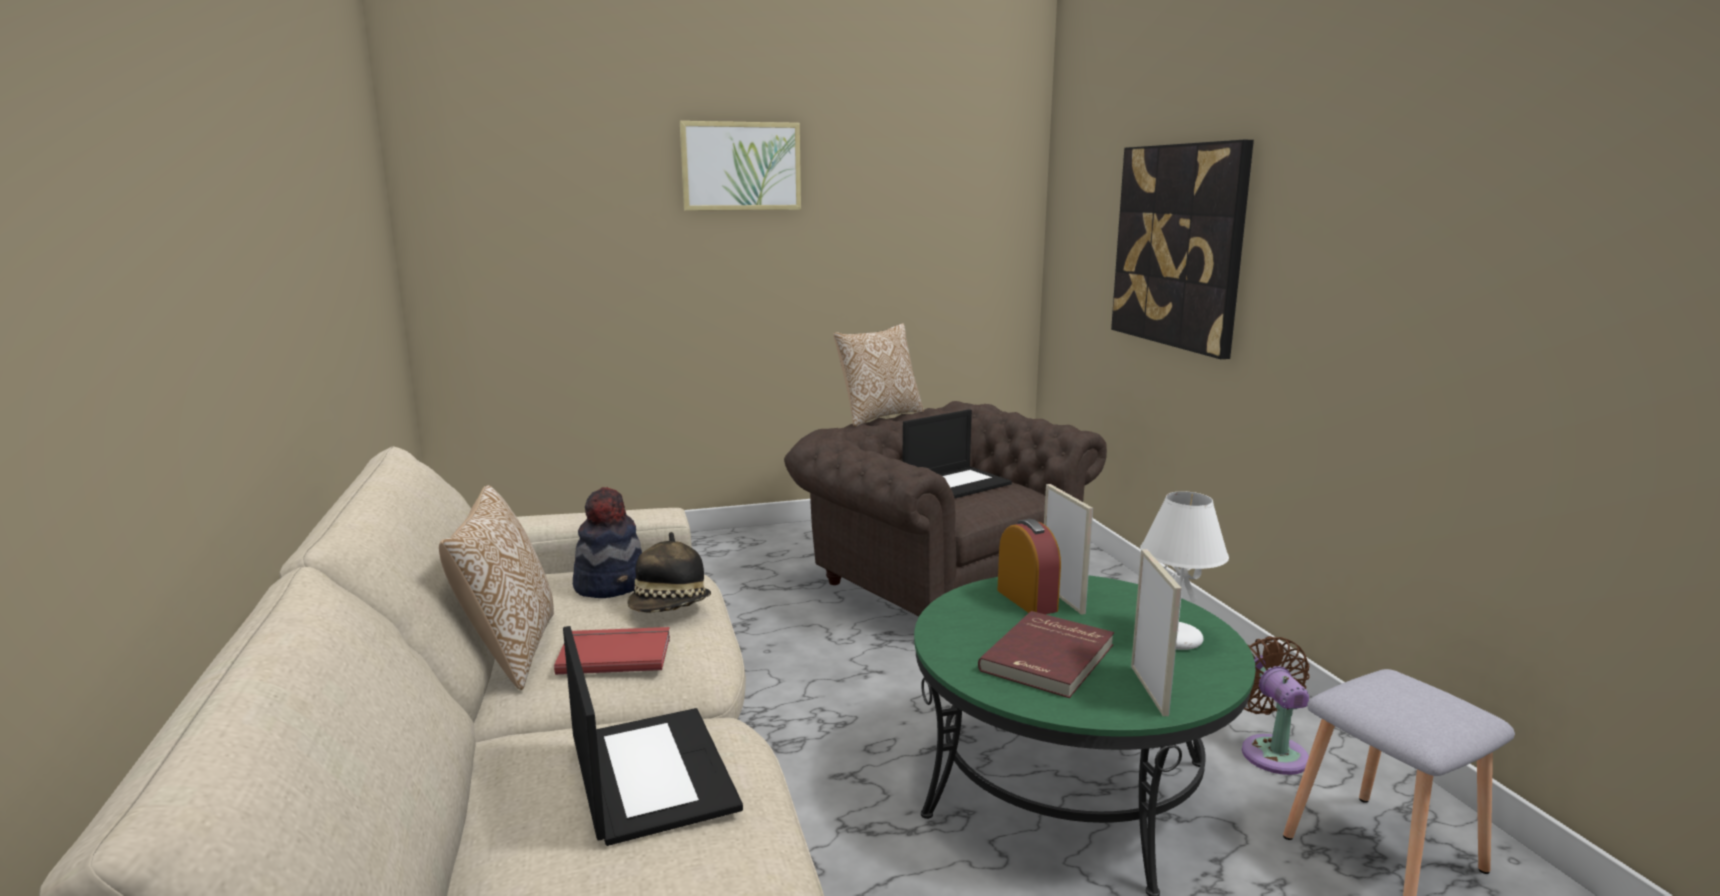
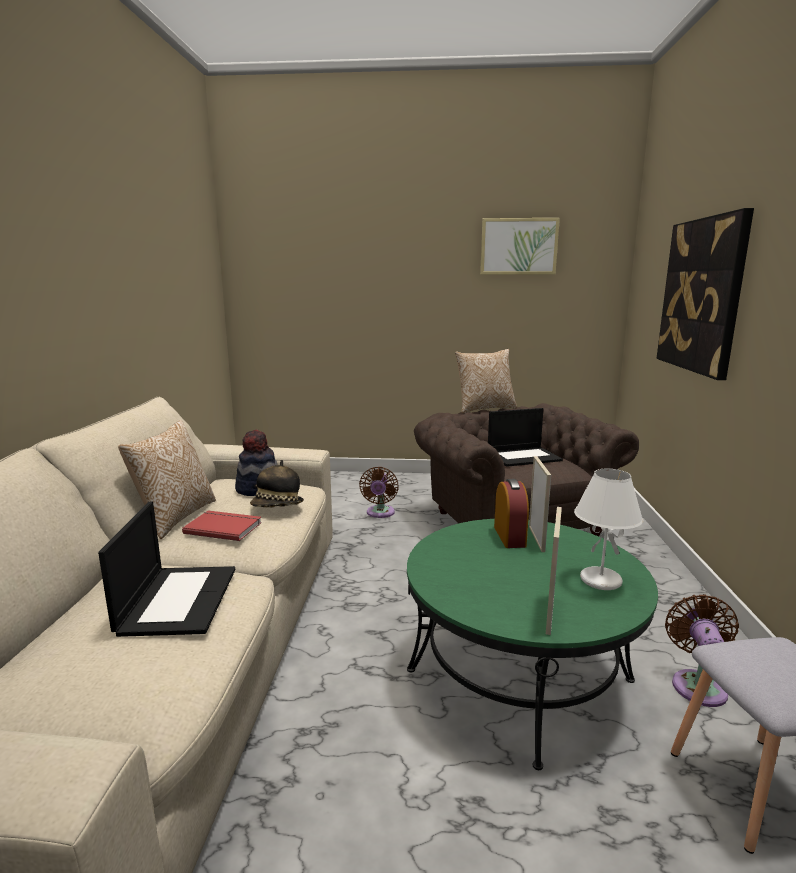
camera: 20 degrees right, 0 degrees up
picture [680,121,801,211] -> picture moved to [480,218,560,275]
red book [978,611,1114,698] -> none
none -> brown fan [359,467,398,518]

